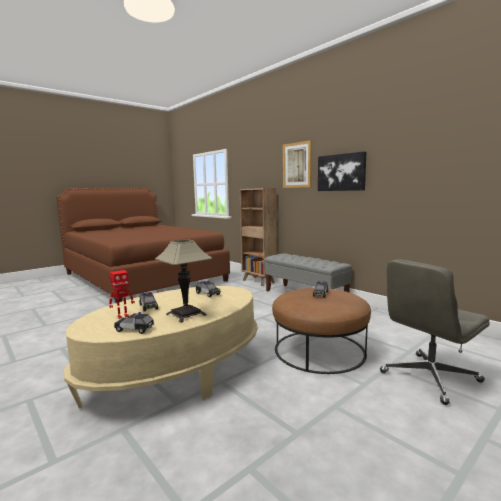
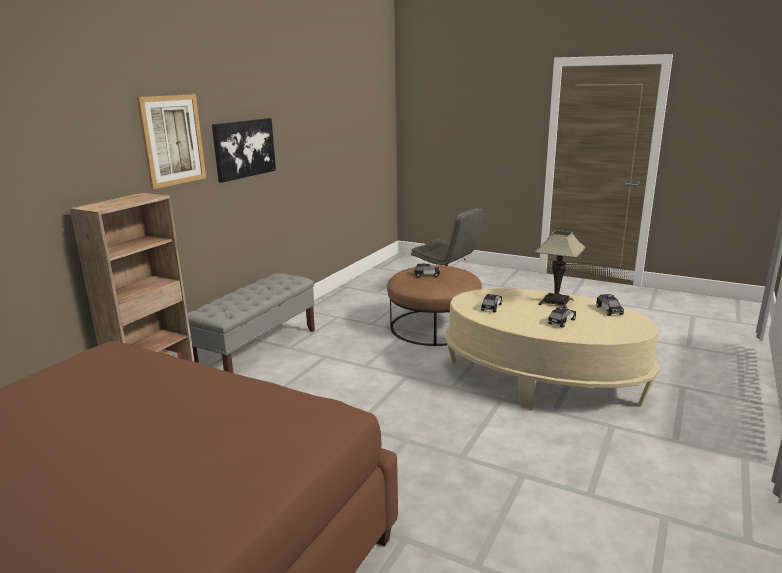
camera: 110 degrees left, 10 degrees up
toy robot [109,270,135,319] -> none

